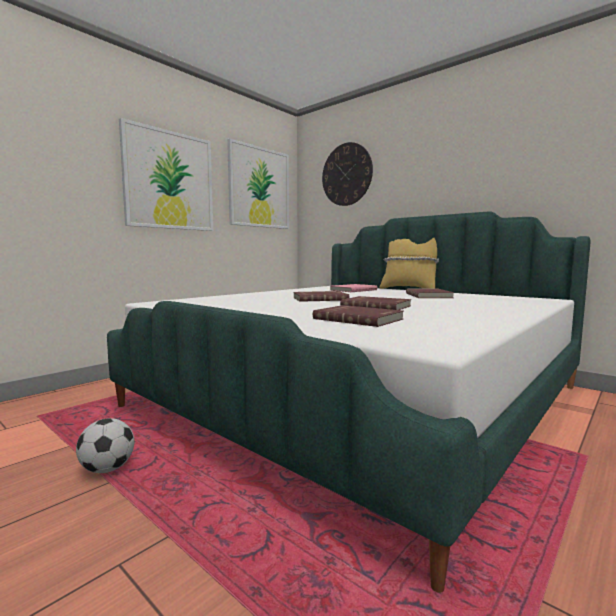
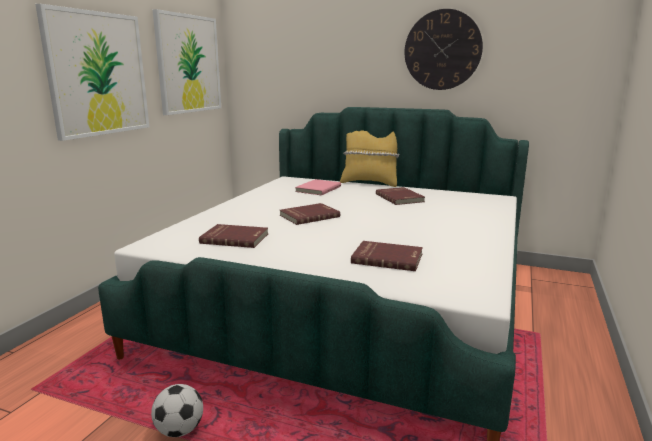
camera: 20 degrees left, 10 degrees up
wall clock [322,142,373,206] -> wall clock moved to [404,9,483,90]
red book [340,296,411,310] -> red book moved to [199,224,268,248]

